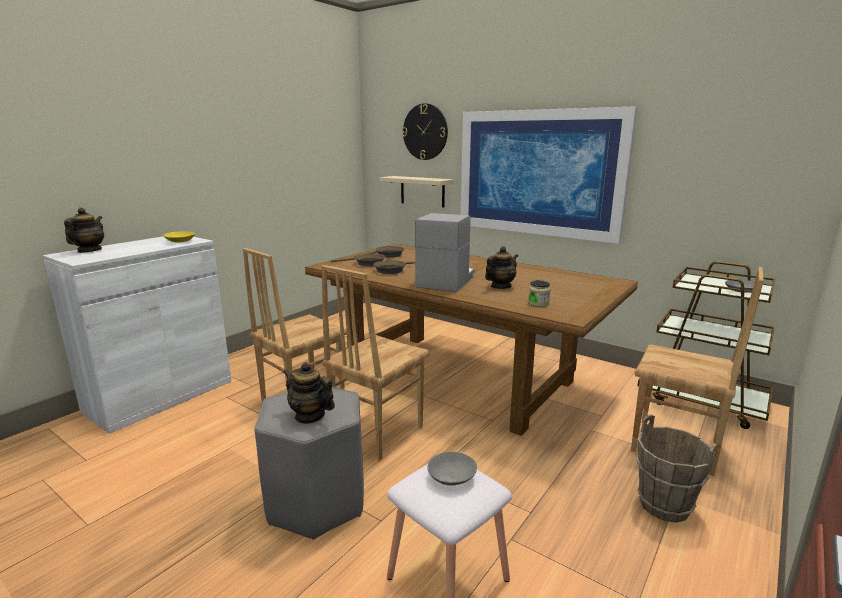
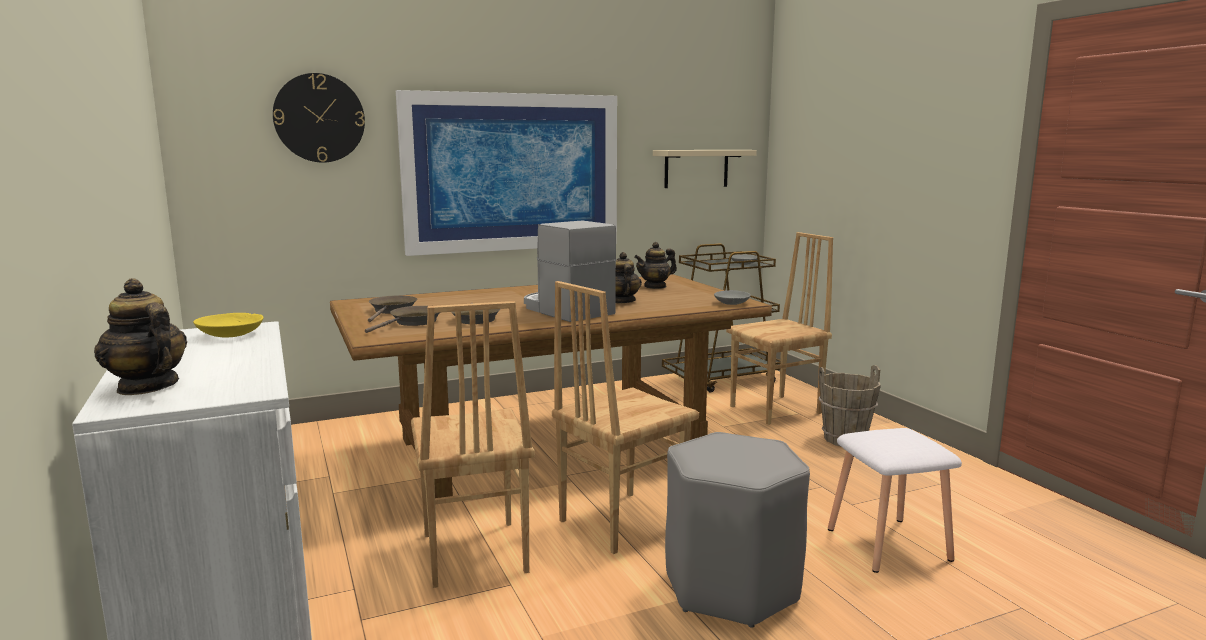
camera: 60 degrees left, 5 degrees down
teapot [283,362,335,424] -> teapot moved to [634,242,677,289]
brown chair [322,265,430,461] -> brown chair turned 75 degrees clockwise [552,281,699,554]
beige shelf [380,176,454,207] -> beige shelf moved to [653,150,757,188]
grey bowl [427,452,477,486] -> grey bowl moved to [714,290,751,305]
jar [528,280,550,307] -> none

